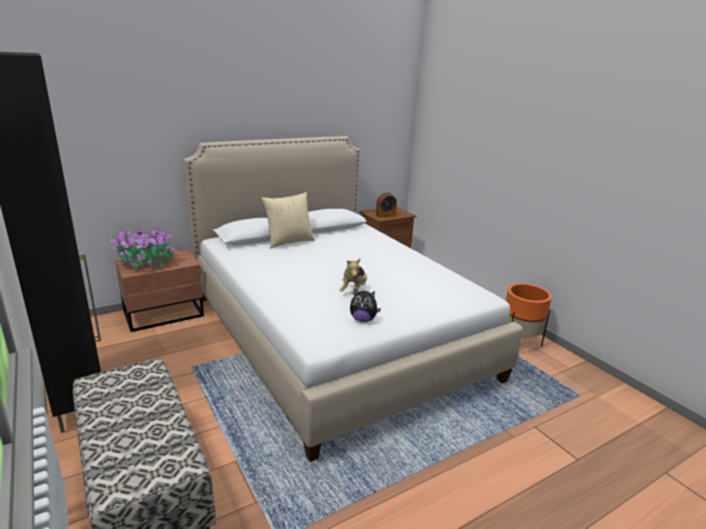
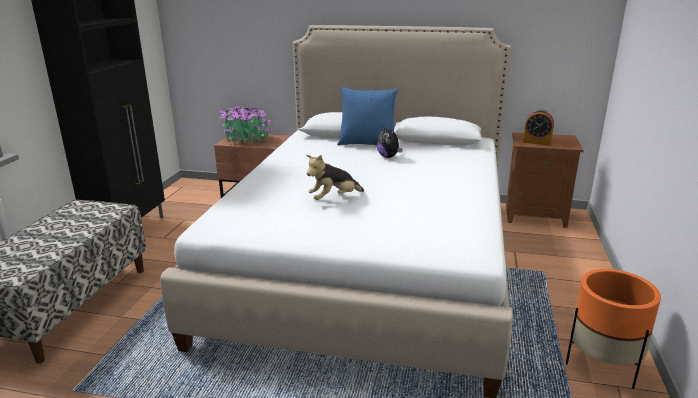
camera: 45 degrees right, 0 degrees up
beige pillow [261,192,315,249] -> blue pillow [337,87,398,146]
plush toy [350,288,381,322] -> plush toy moved to [377,125,403,158]

